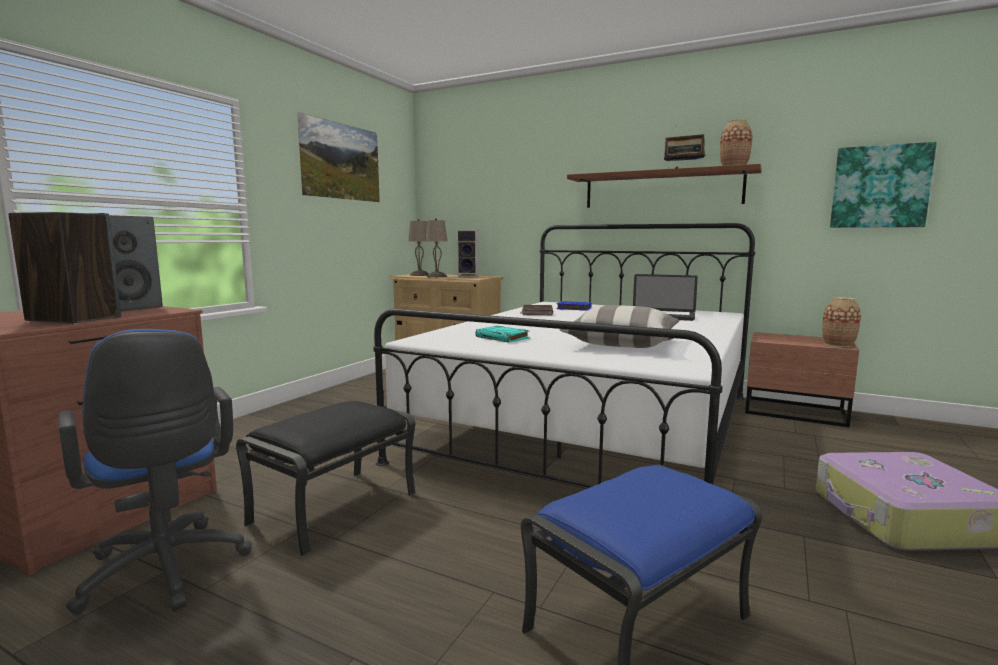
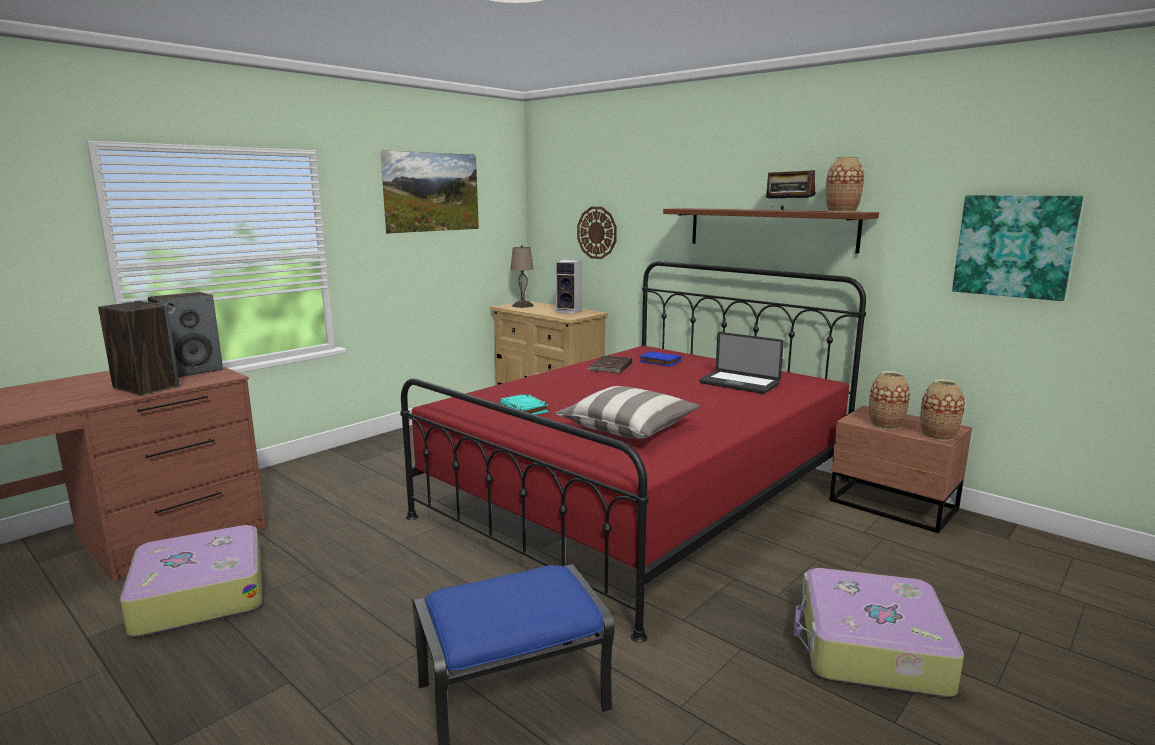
camera: 15 degrees right, 5 degrees up
blue office chair [58,329,252,614] -> suitcase [120,525,262,636]
black ottoman [236,401,415,556] -> none
white bed [373,223,755,488] -> red bed [400,261,866,643]
beige table lamp [425,218,447,278] -> none
none -> wall clock [577,207,617,259]
none -> vase [869,371,910,430]

